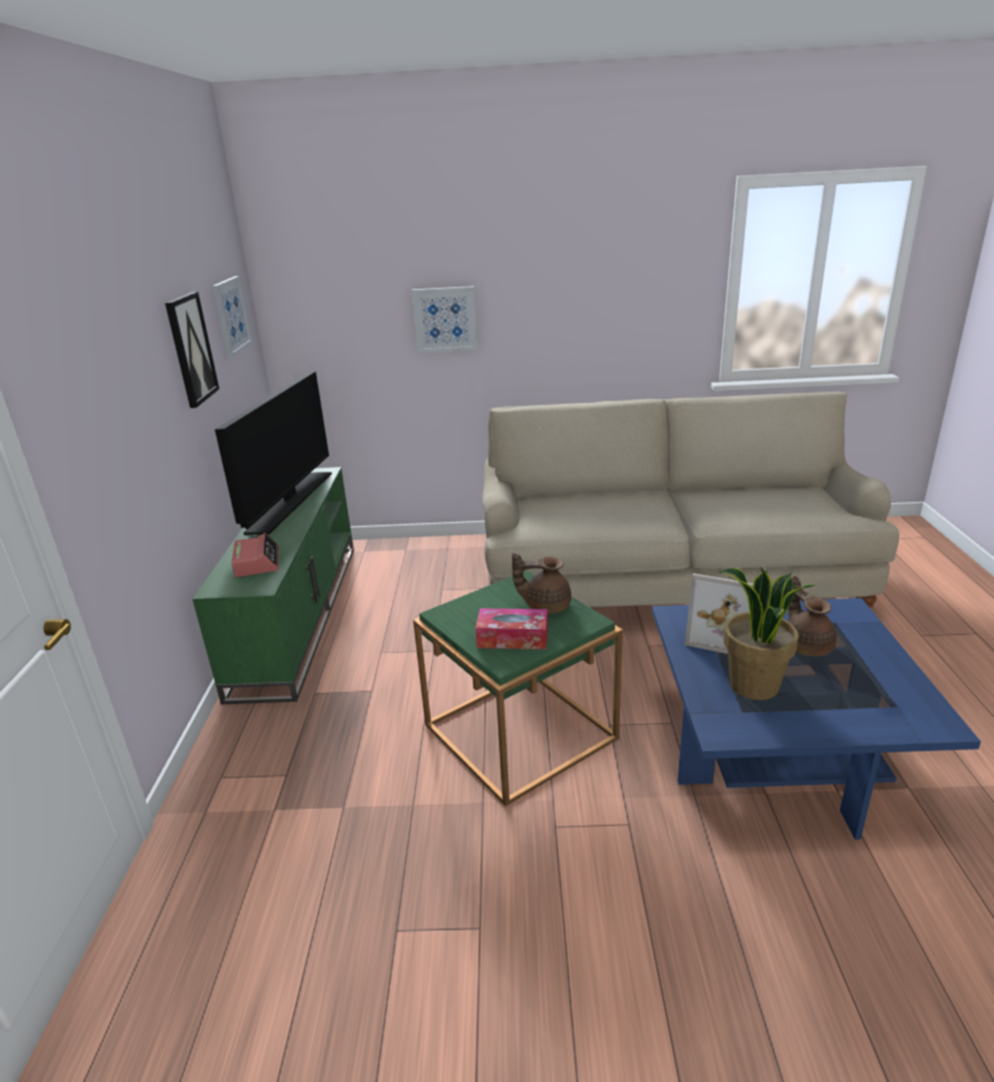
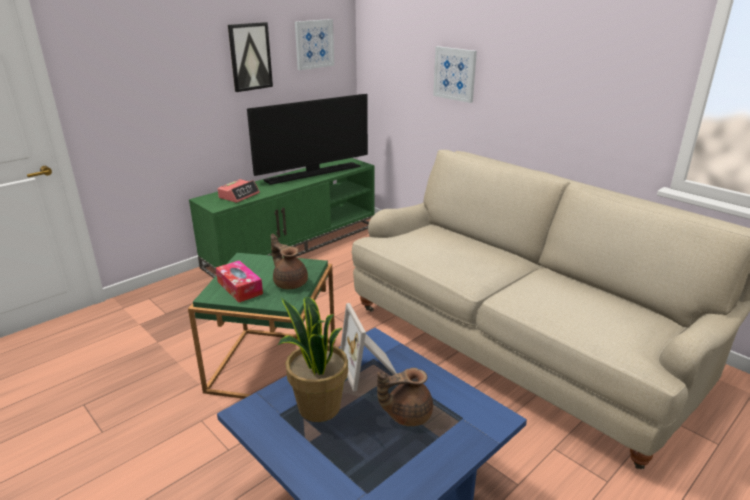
camera: 45 degrees right, 0 degrees up
brown teapot [788,576,837,657] -> brown teapot turned 135 degrees counterclockwise [377,368,433,426]

